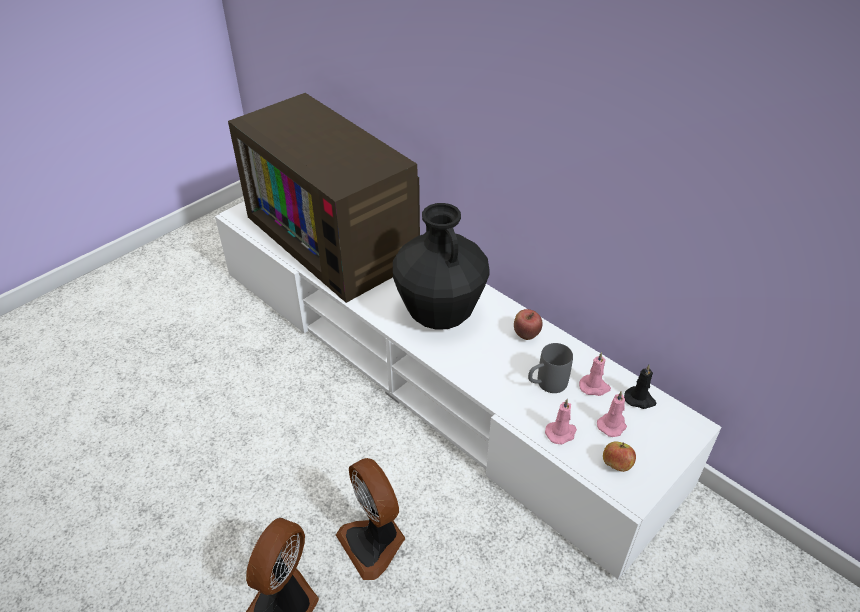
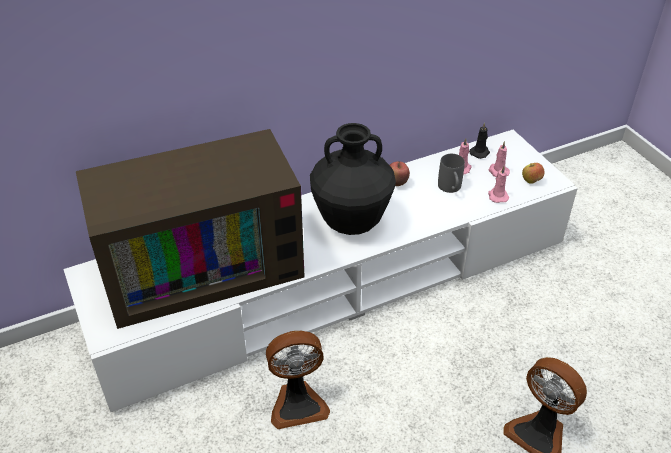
camera: 70 degrees left, 0 degrees up
fan [336,458,405,580] -> fan moved to [266,331,330,429]

